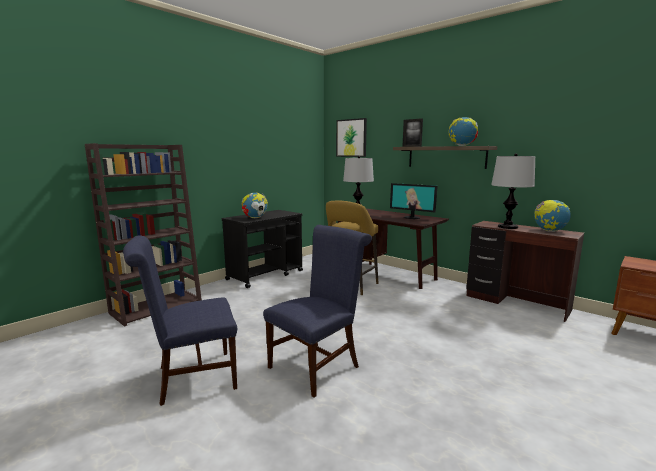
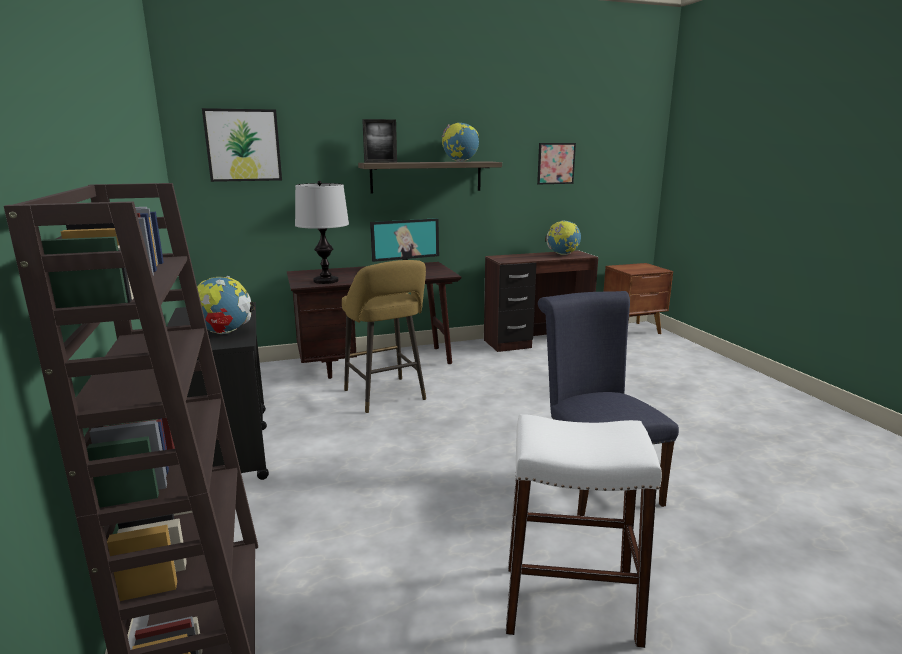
camera: 60 degrees left, 5 degrees up
blue chair [123,236,237,406] -> white stool [506,414,662,648]
table lamp [491,153,535,229] -> none
none -> picture [537,143,576,184]

